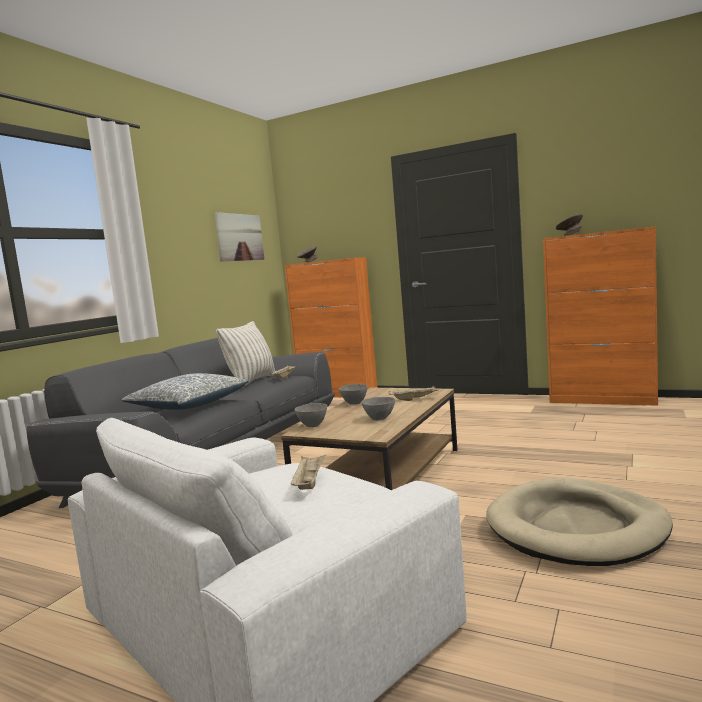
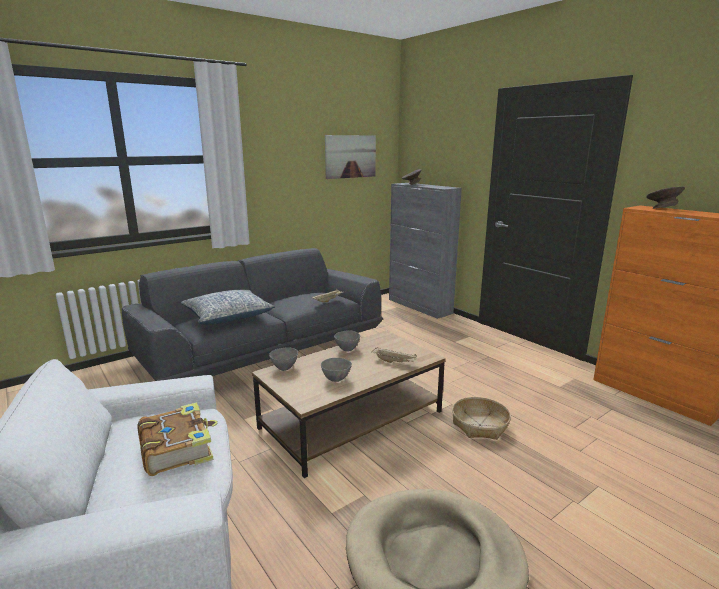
camera: 25 degrees right, 10 degrees up
pillow [216,321,275,386] -> none
orange cabinet [285,257,377,397] -> grey cabinet [389,183,462,319]
beige tray [290,455,325,490] -> book [137,402,218,476]
none -> basket [452,397,511,440]

